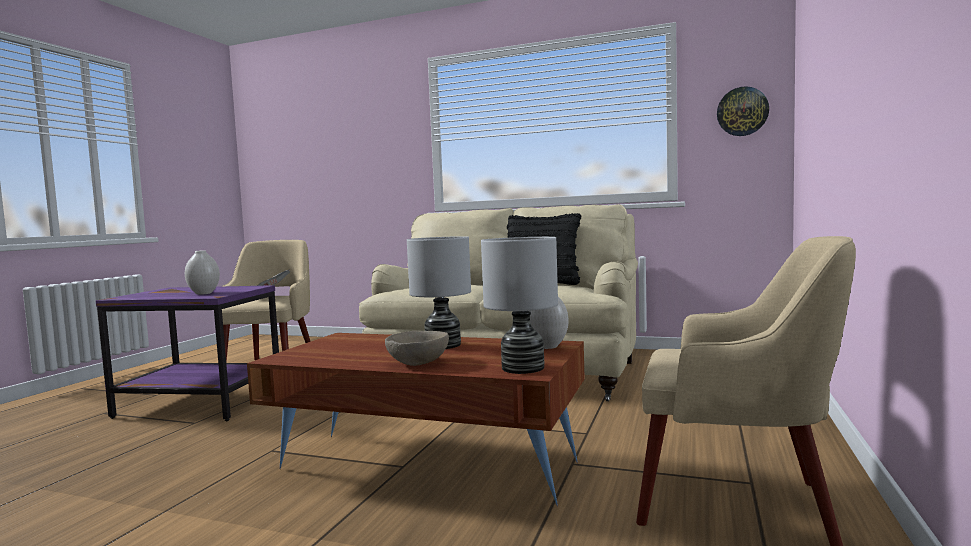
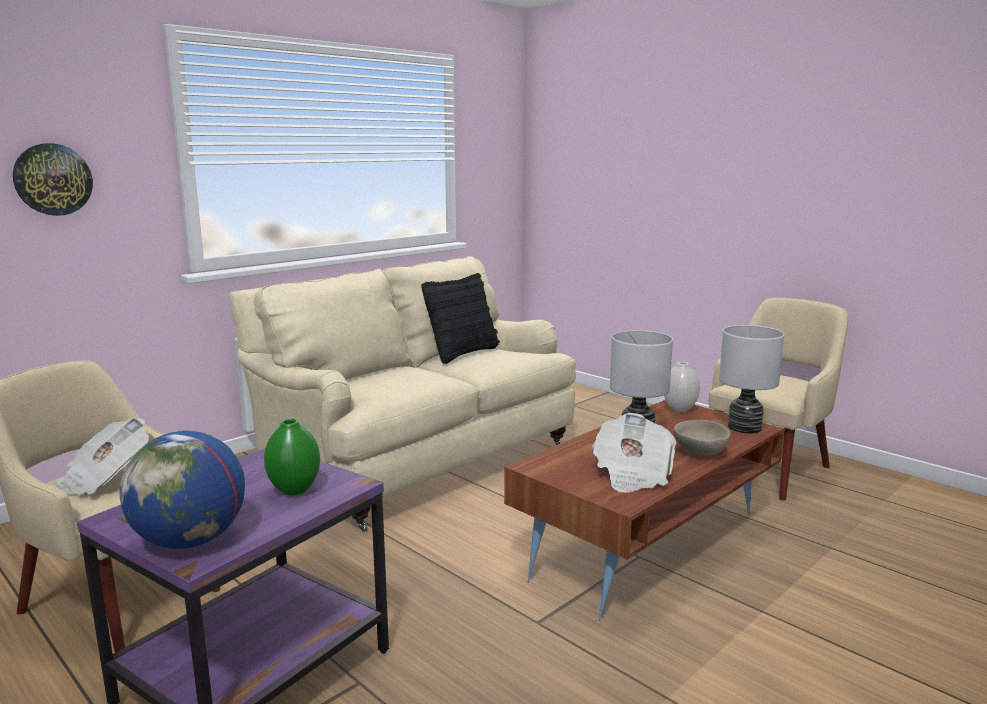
camera: 65 degrees left, 10 degrees up
white vase [185,250,220,295] -> green vase [264,419,320,495]
wall clock [717,86,769,136] -> wall clock moved to [13,143,93,216]
none -> globe [119,431,245,549]
none -> newspaper [592,413,676,493]

